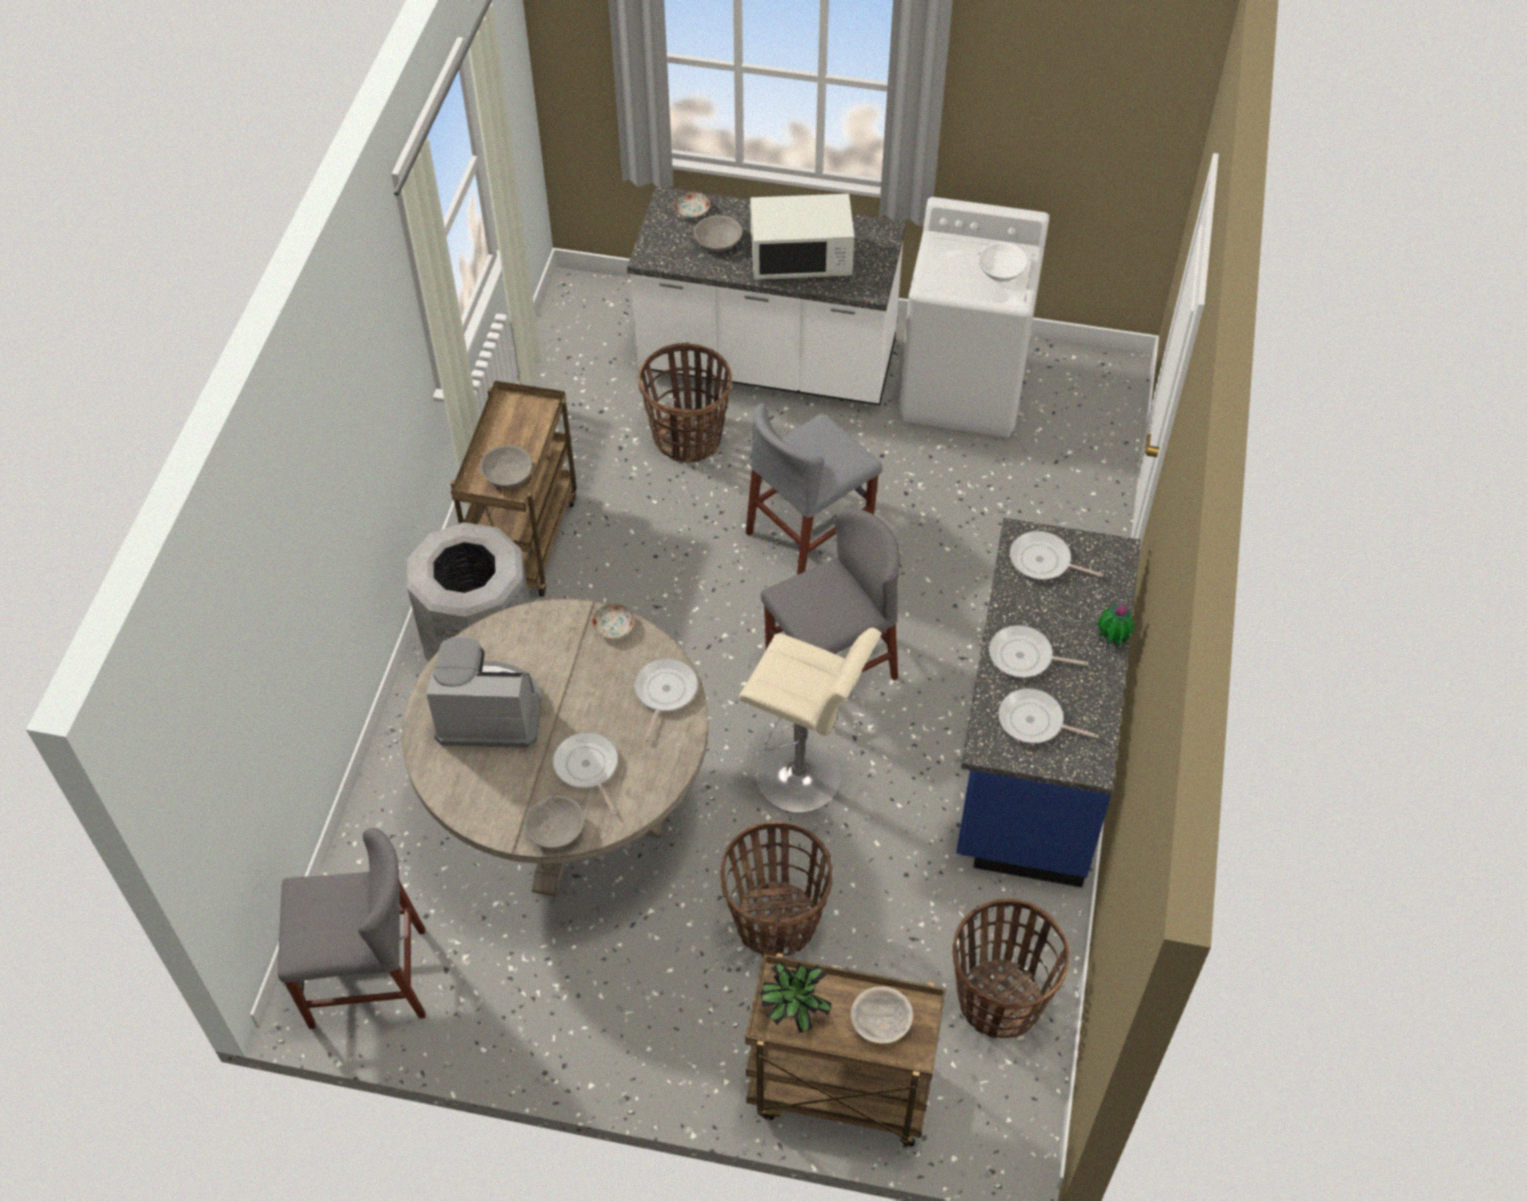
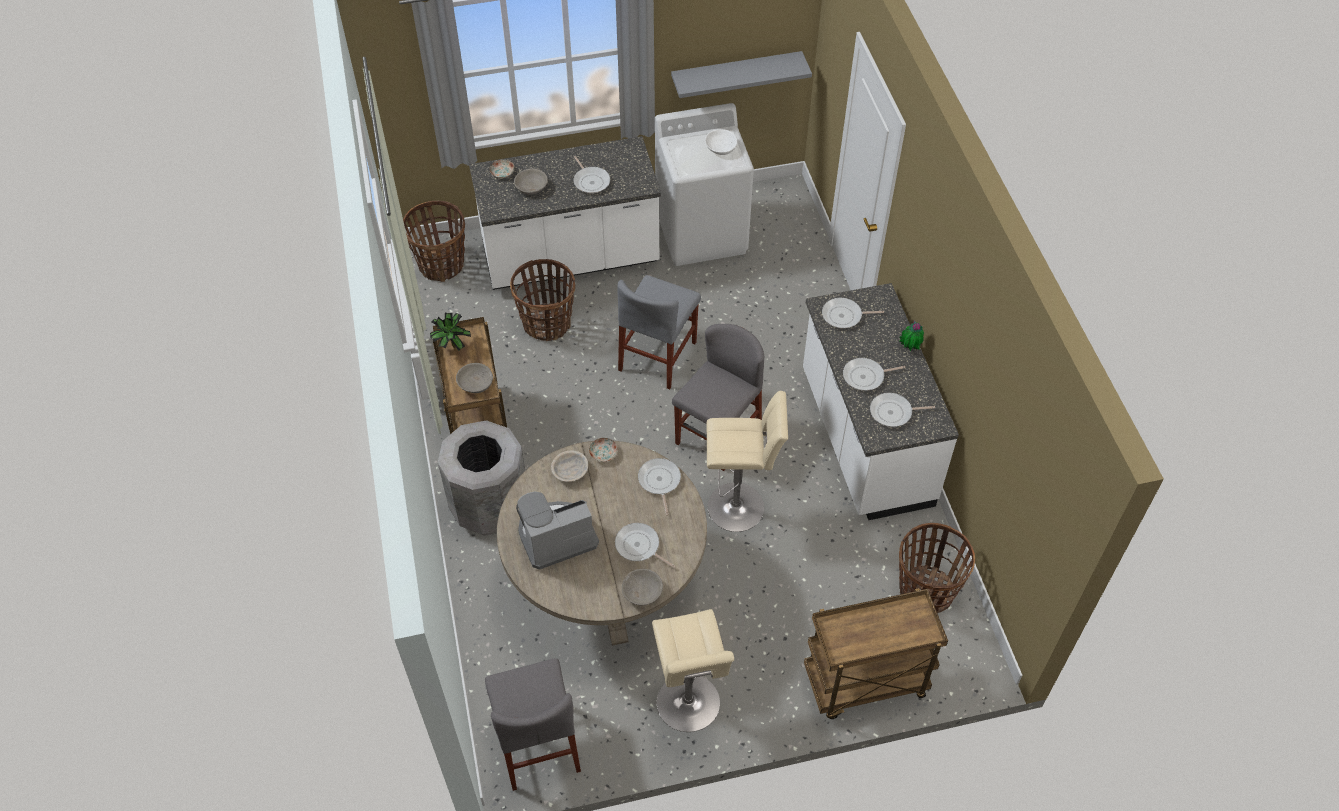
camera: 25 degrees left, 0 degrees up
grey chair [278,828,426,1029] -> grey chair turned 105 degrees clockwise [485,658,581,791]
basket [720,821,833,957] -> basket moved to [403,201,465,282]
white microwave [750,194,854,280] -> frying pan [573,156,610,193]
potted plant [759,961,831,1033] -> potted plant moved to [430,313,471,351]
beige bowl [851,986,913,1044] -> beige bowl moved to [551,451,588,482]
blue counter [956,518,1141,887] -> white counter [803,283,959,520]
none -> beige stool [652,609,734,732]
none -> grey shelf [671,51,812,98]

